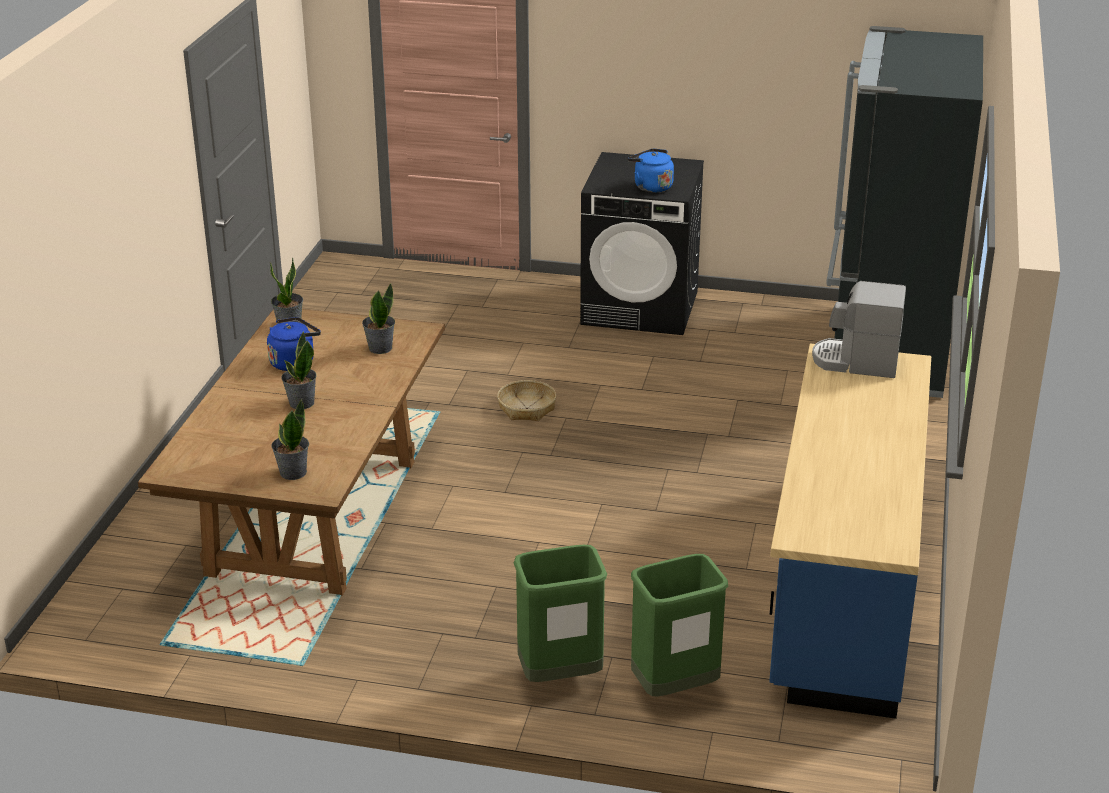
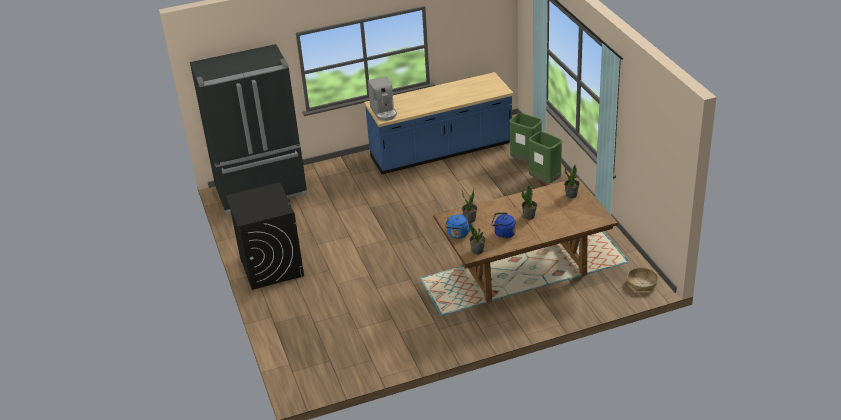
camera: 120 degrees left, 5 degrees up
basket [497,380,556,421] -> basket moved to [627,268,658,292]
blue kettle [628,149,674,193] -> blue kettle moved to [445,215,473,239]

